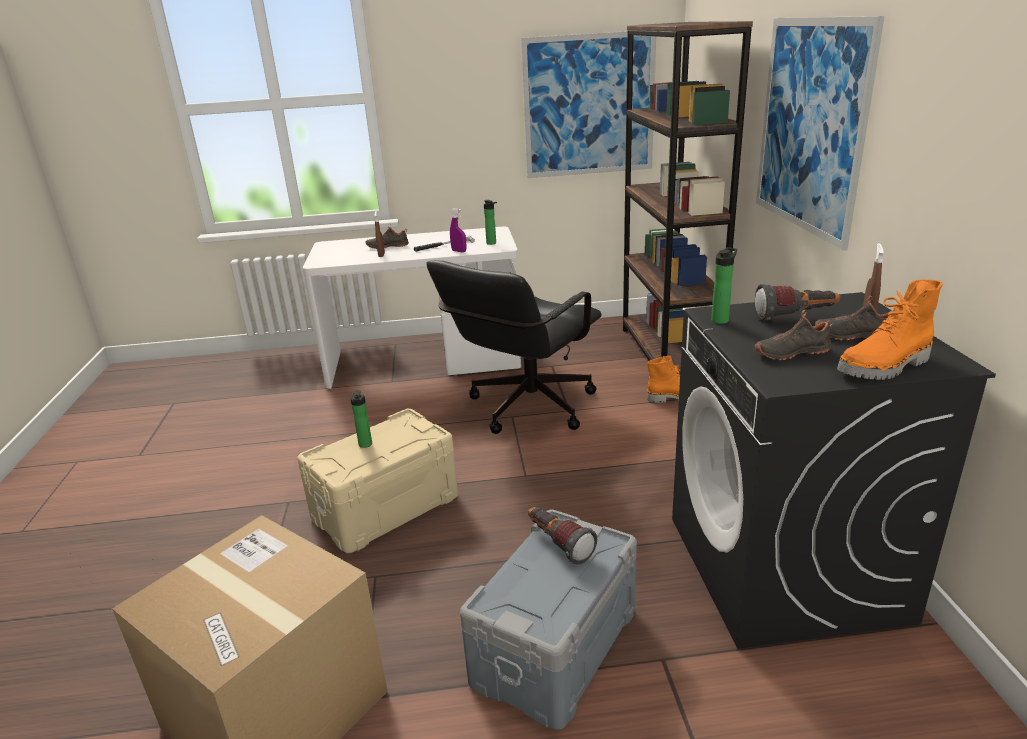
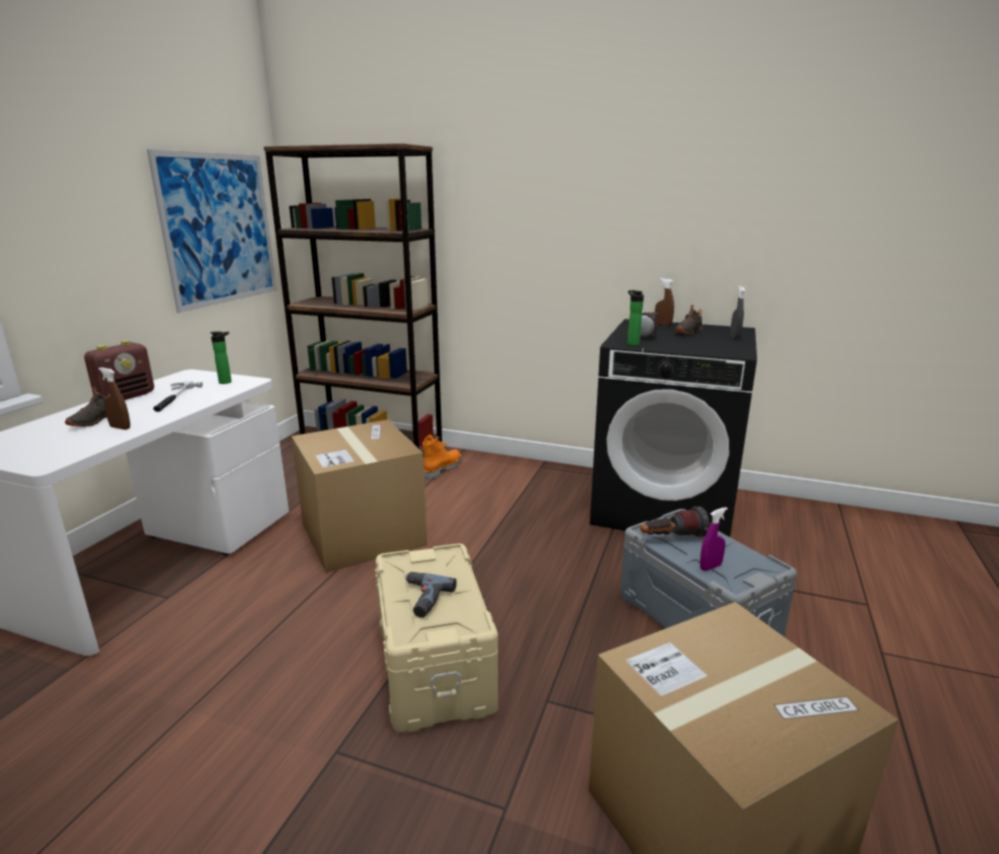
camera: 65 degrees left, 5 degrees down
bottle [350,390,372,448] -> power drill [405,572,457,618]
black office chair [426,260,602,434] -> cardboard box [291,420,428,573]
purple spray bottle [450,208,466,252] -> purple spray bottle moved to [700,507,728,571]
black shoe [754,310,834,360] -> none
picture [756,16,885,251] -> none
orange boot [837,280,943,380] -> grey spray bottle [730,286,745,339]
none -> radio [84,340,154,400]

